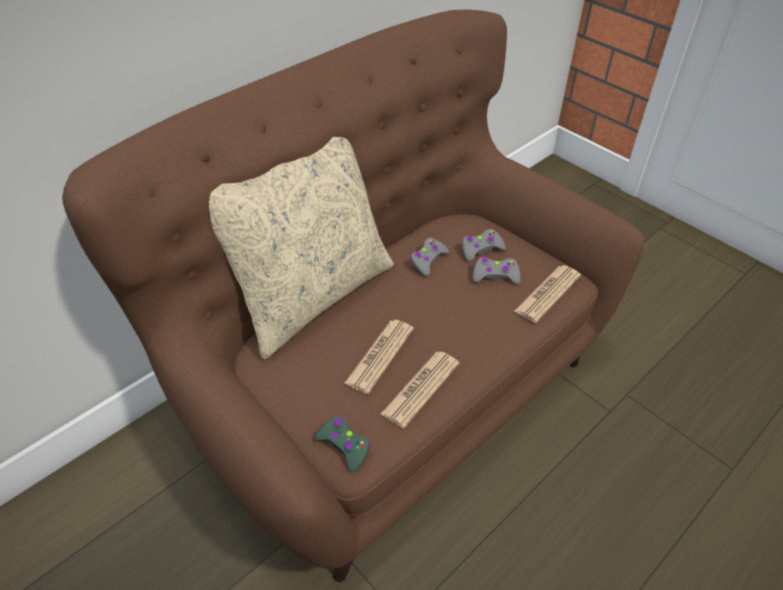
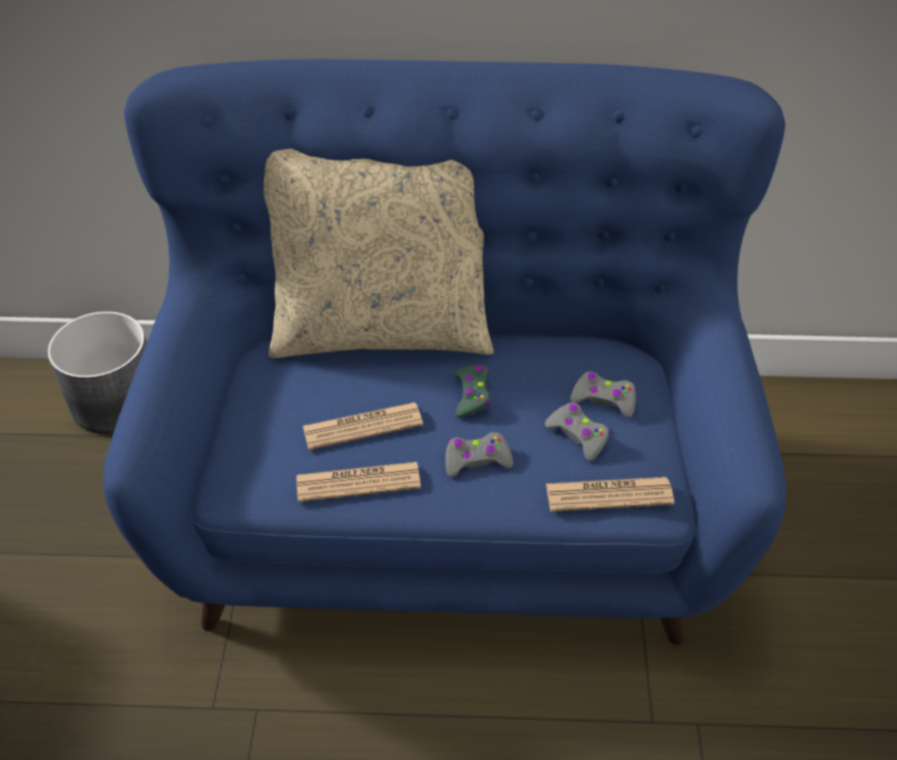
camera: 45 degrees right, 0 degrees up
brown sofa [62,10,644,582] -> blue sofa [103,59,787,645]
green game controller [315,416,370,472] -> green game controller moved to [454,364,491,418]
grey game controller [410,238,449,276] -> grey game controller moved to [445,432,513,477]
none -> grey planter [47,311,147,434]

